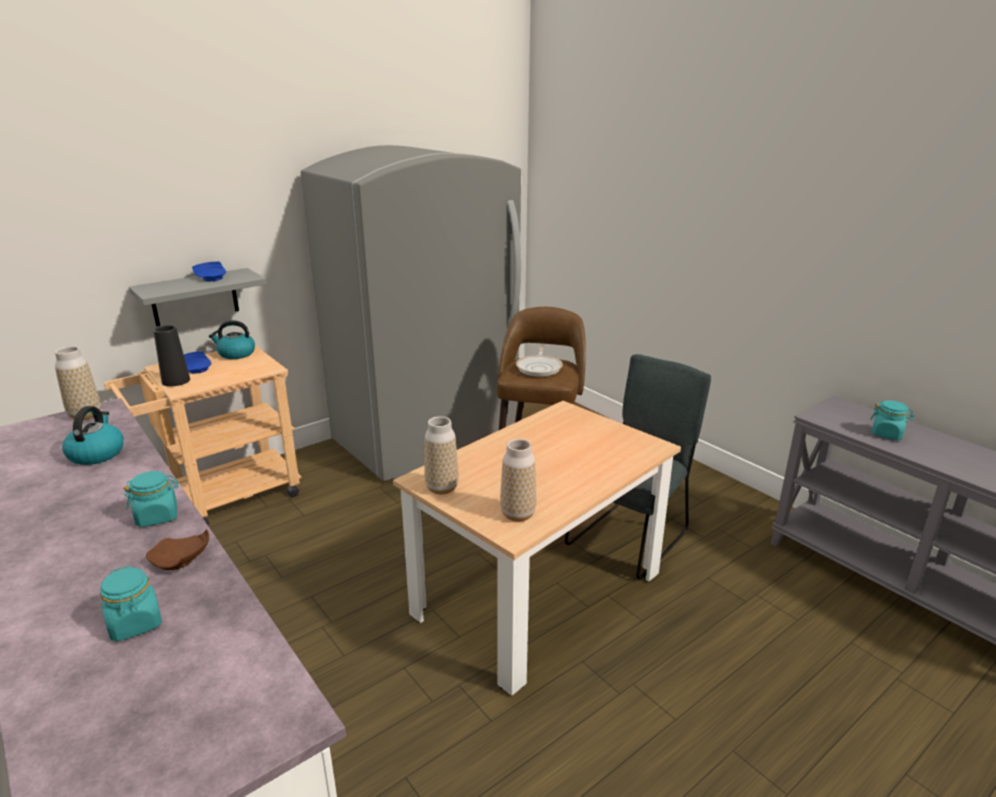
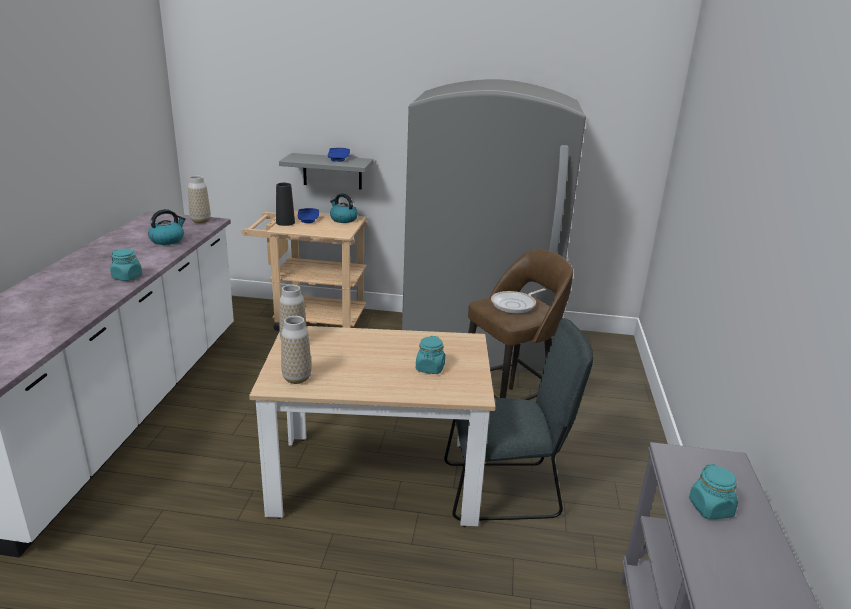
camera: 45 degrees right, 0 degrees up
turquoise jar [100,566,162,641] -> turquoise jar moved to [416,336,445,374]
brown plate [146,529,209,570] -> none

